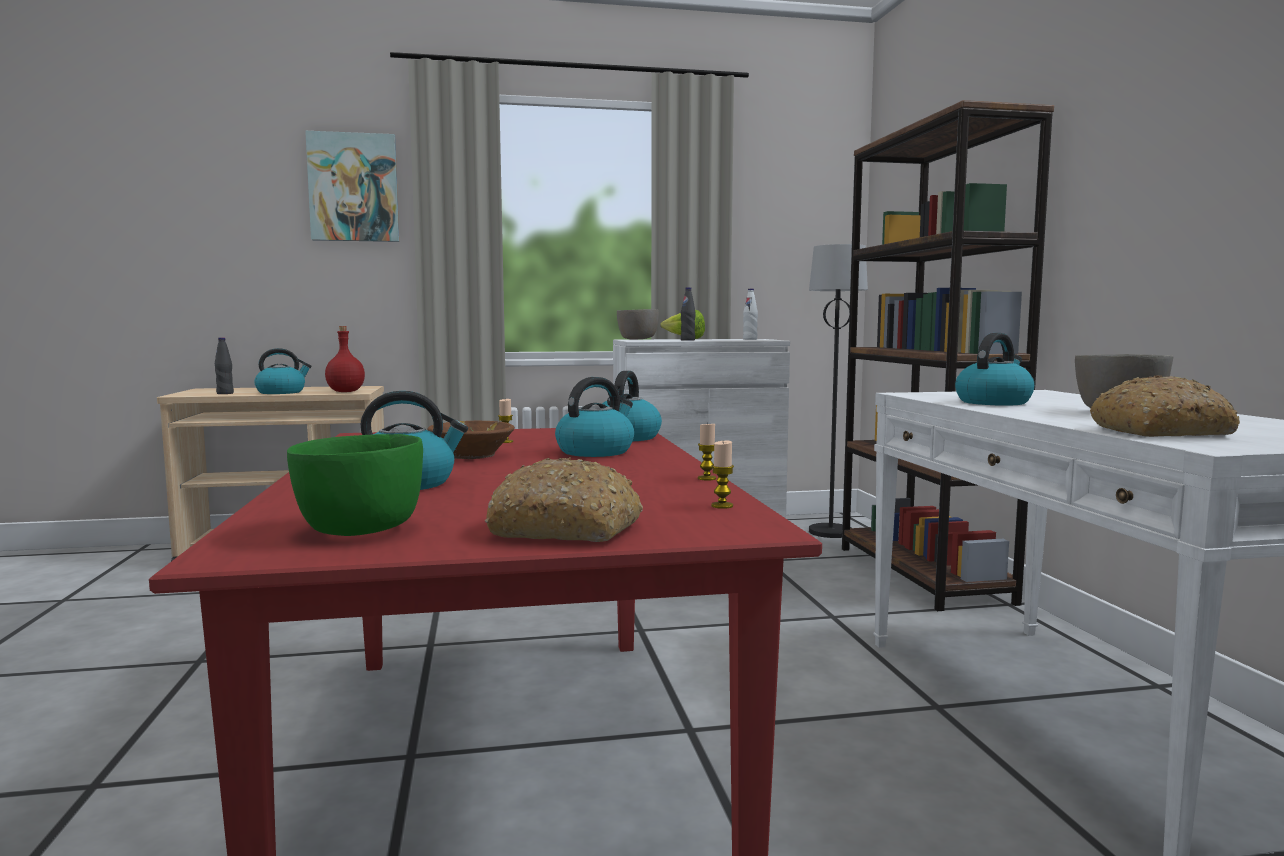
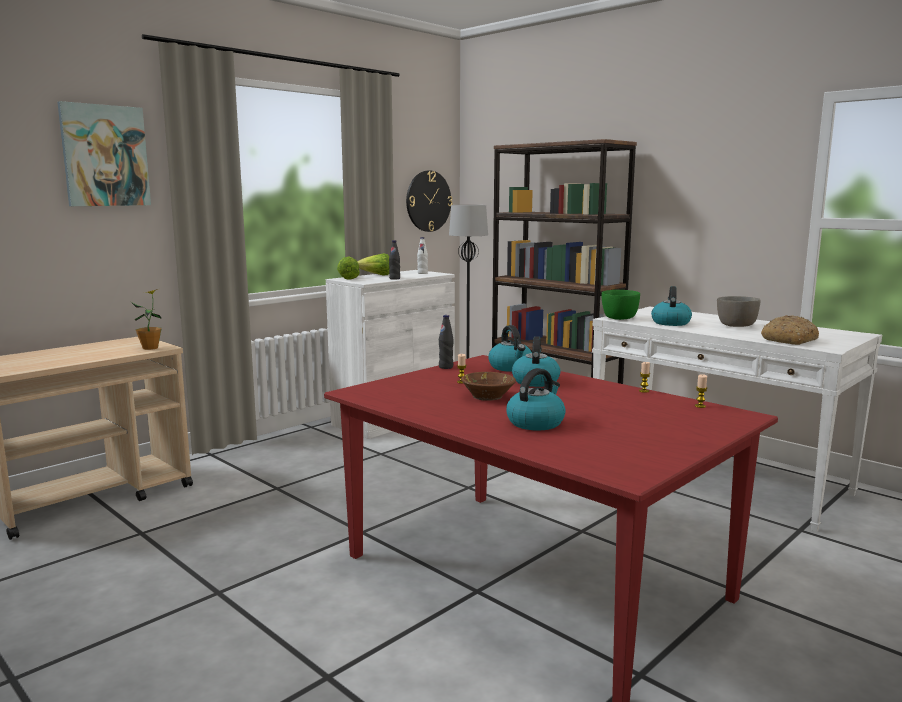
camera: 35 degrees left, 5 degrees up
black bottle [215,337,234,394] -> black bottle moved to [439,315,454,369]
kettle [254,348,311,394] -> none
green bowl [287,434,423,536] -> green bowl moved to [602,290,640,320]
red bottle [325,326,365,392] -> potted plant [131,289,162,350]
bread [484,457,643,542] -> none
grey bowl [617,309,659,340] -> lettuce [337,257,360,280]
none -> wall clock [406,171,452,232]

